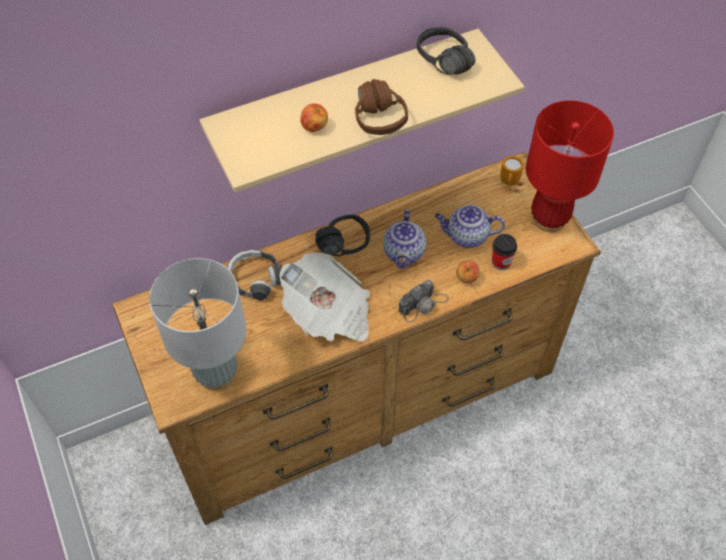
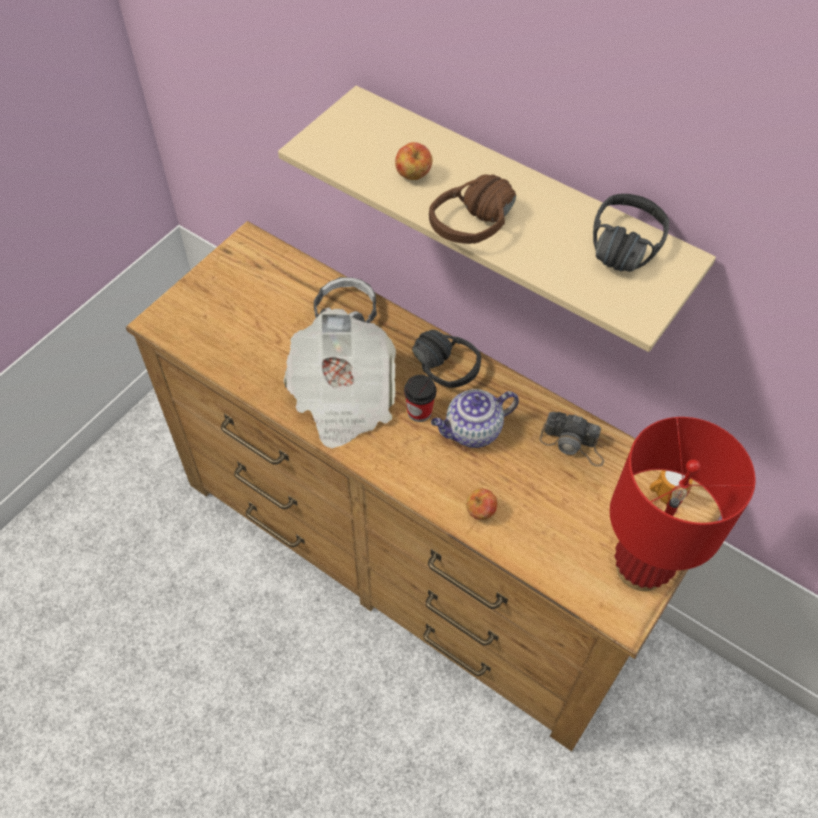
camera: 60 degrees right, 0 degrees up
grey table lamp [149,258,246,391] -> none
camera [398,280,449,323] -> camera moved to [539,412,604,467]
teapot [435,205,505,248] -> none
cup [492,234,517,270] -> cup moved to [404,375,437,422]

